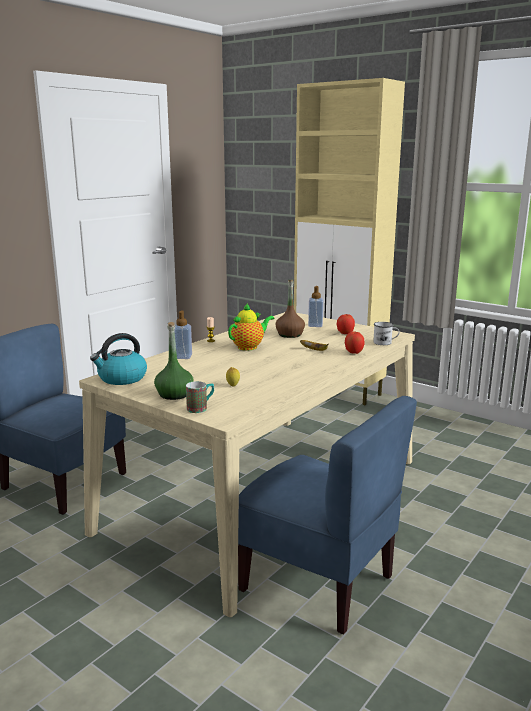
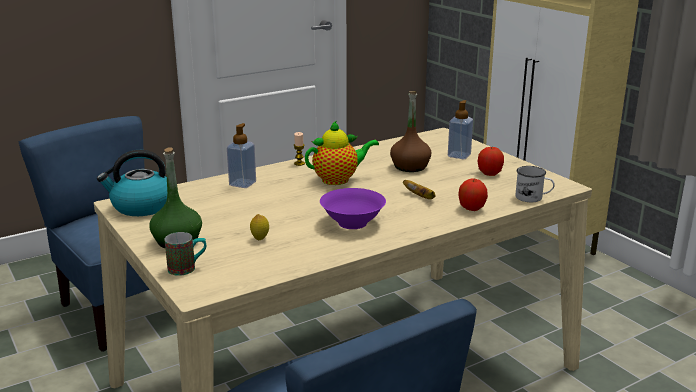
camera: 20 degrees right, 5 degrees up
none -> purple bowl [320,188,386,229]

